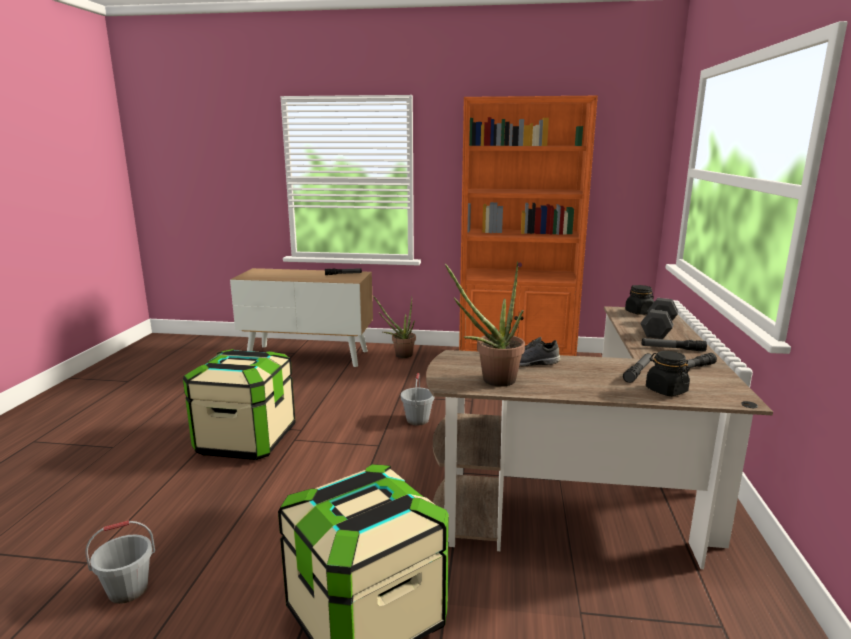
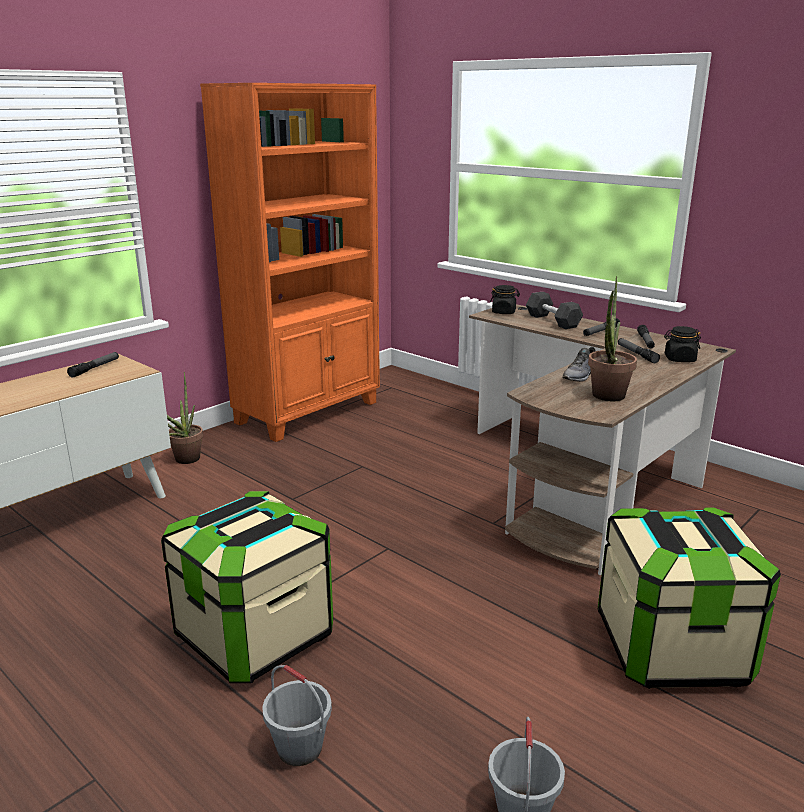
camera: 55 degrees left, 5 degrees up
grey bucket [401,373,435,425] -> grey bucket moved to [262,665,332,766]

